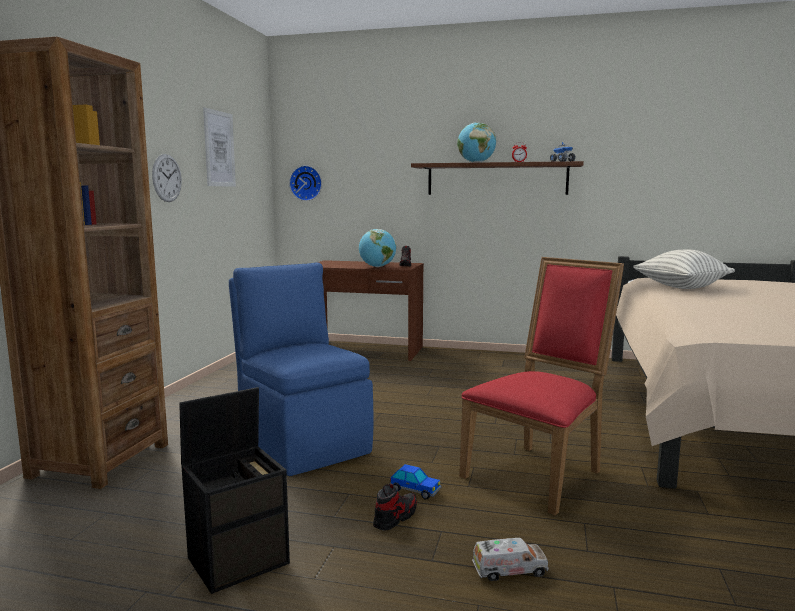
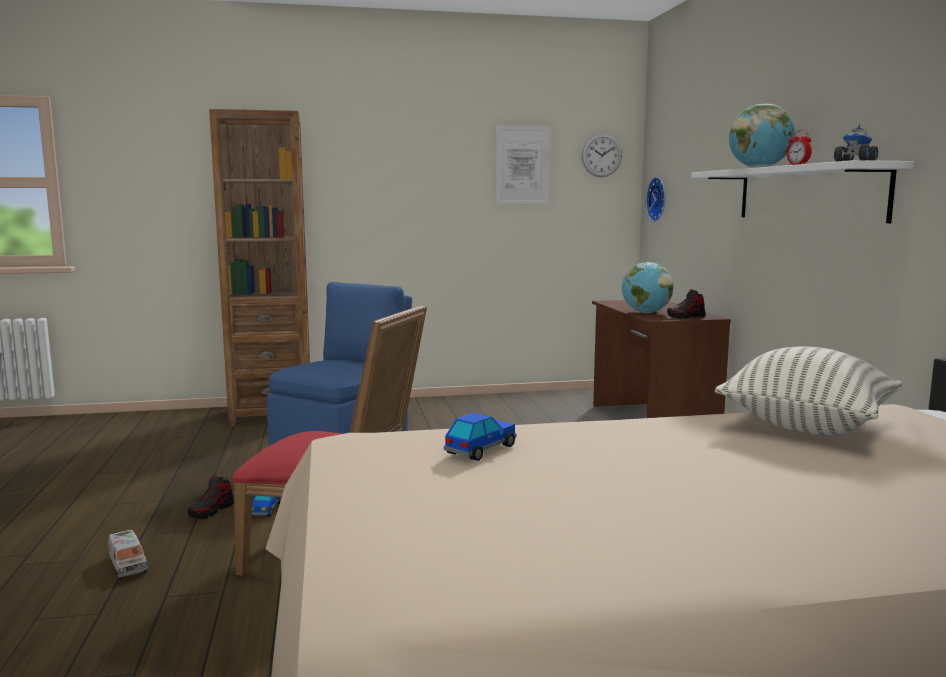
camera: 65 degrees right, 0 degrees up
wall clock [152,154,182,202] -> wall clock moved to [581,134,622,177]
black storage box [179,387,290,594] -> none
shoe [373,484,417,530] -> shoe turned 105 degrees clockwise [188,475,234,519]
brown shelf [411,161,584,195] -> white shelf [691,160,914,223]
none -> toy car [444,413,517,461]

